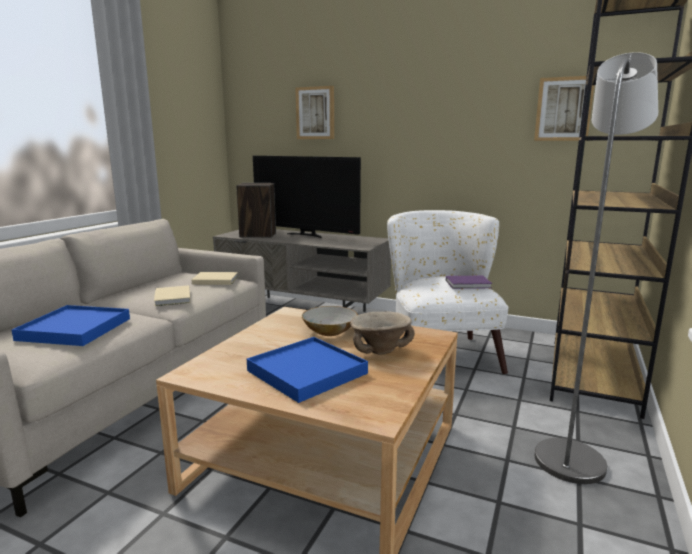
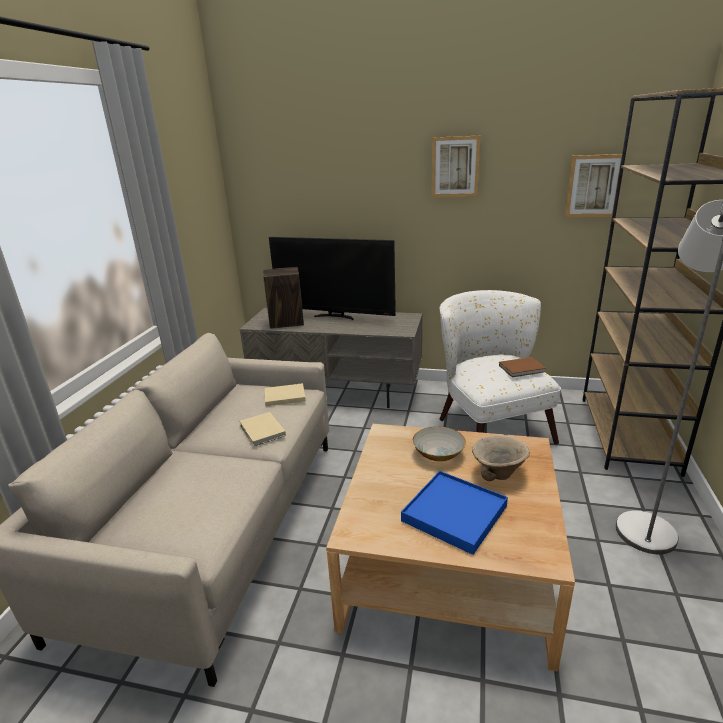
camera: 10 degrees left, 10 degrees up
blue tray [12,305,130,346] -> none
picture [296,86,334,139] -> picture moved to [432,136,481,197]
purple book [446,276,492,289] -> brown book [499,357,546,377]

